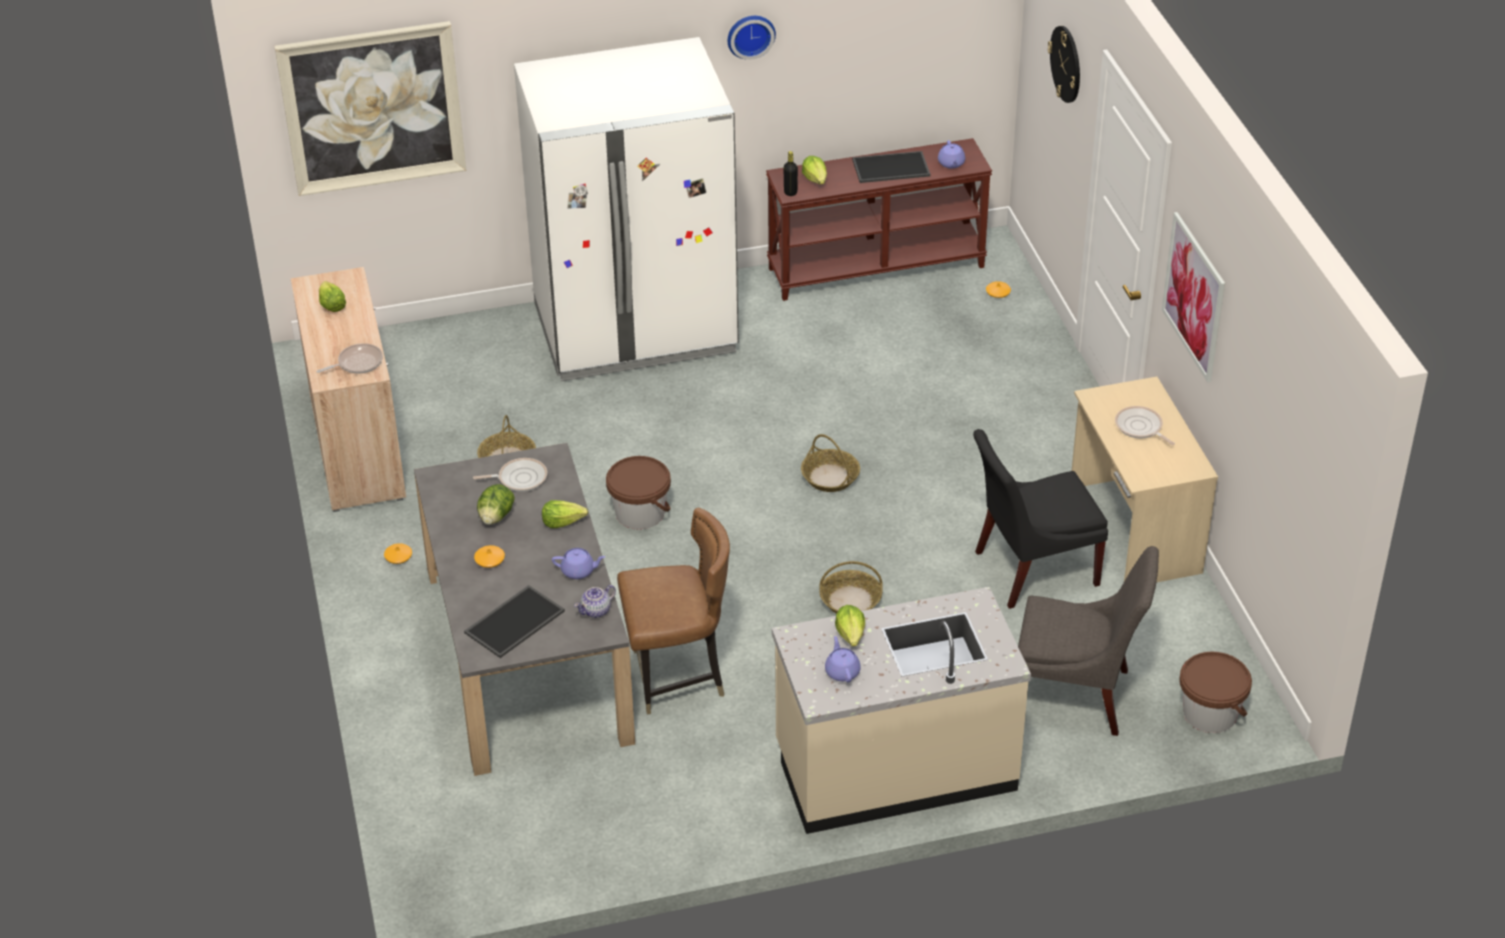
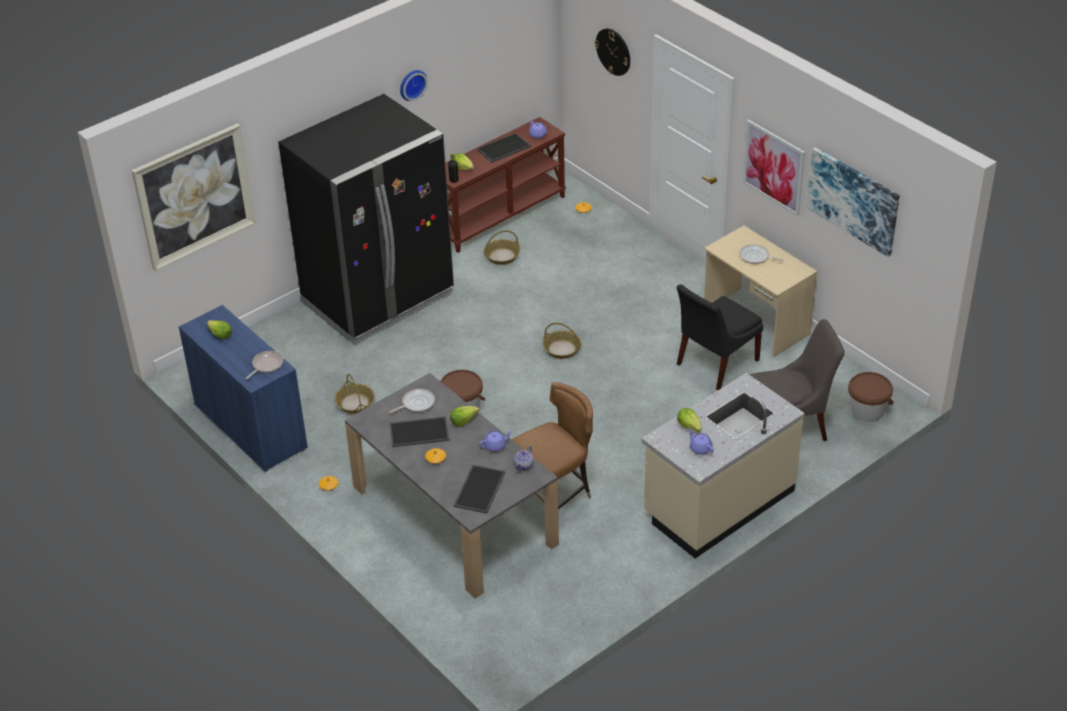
camera: 25 degrees left, 0 degrees up
beige cabinet [290,267,406,512] -> blue cabinet [179,305,308,472]
lettuce [477,484,515,525] -> tray [389,416,450,447]
white fridge [514,37,739,381] -> black fridge [278,94,454,344]
basket [819,561,883,614] -> basket moved to [484,230,520,265]
none -> picture [807,147,900,257]

